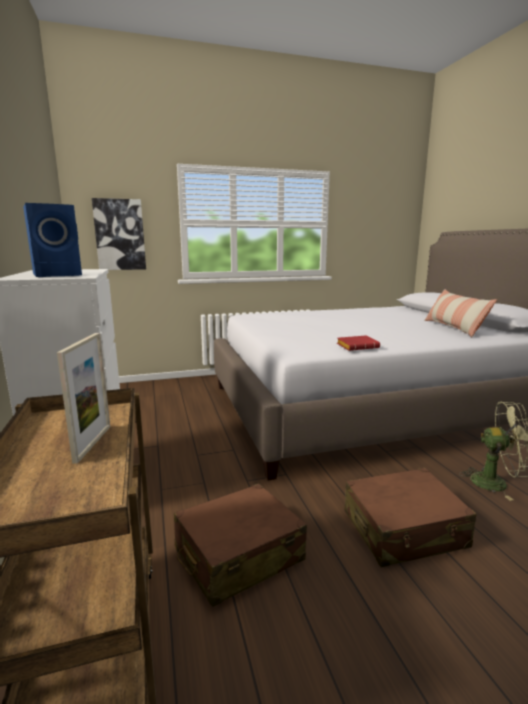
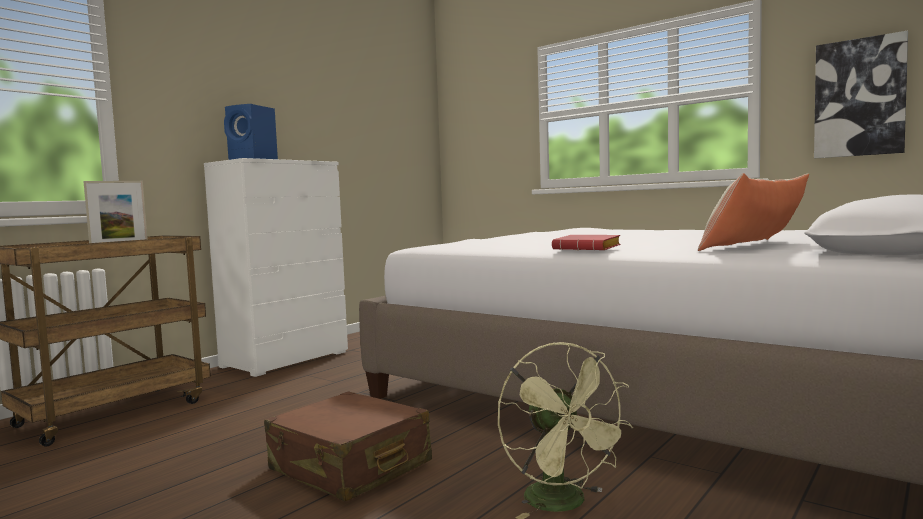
camera: 55 degrees right, 10 degrees down
picture [92,198,146,270] -> picture moved to [814,31,908,158]
brown suitcase [174,483,307,607] -> none
red book [337,335,380,351] -> red book moved to [552,235,621,251]

